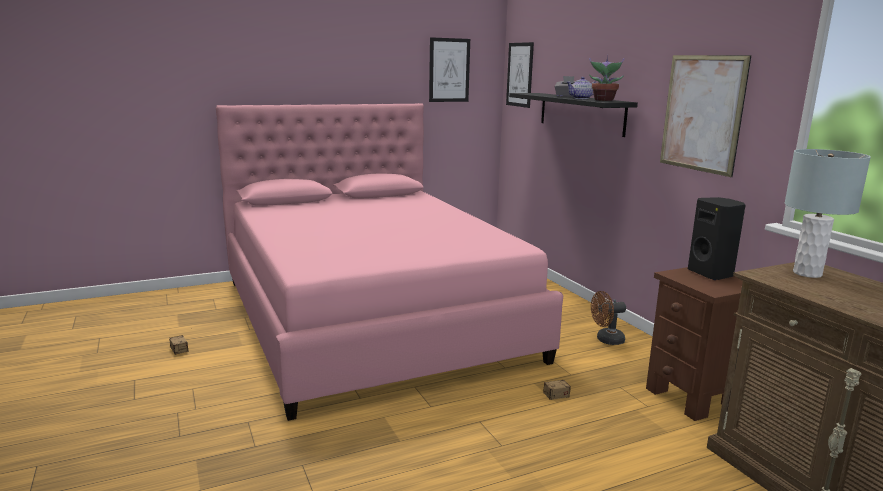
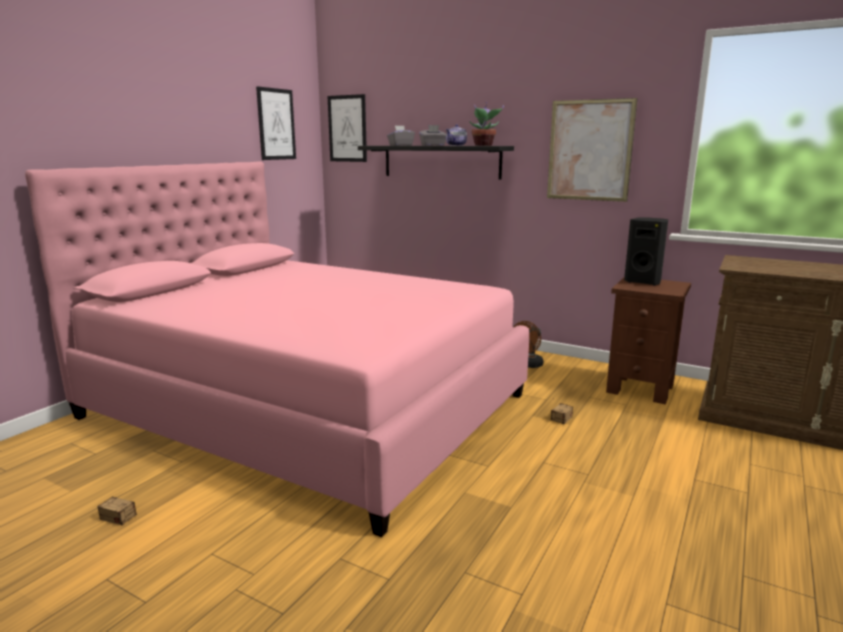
camera: 35 degrees left, 0 degrees up
grey table lamp [785,149,871,278] -> none
none -> grey tissue box [387,126,415,146]

